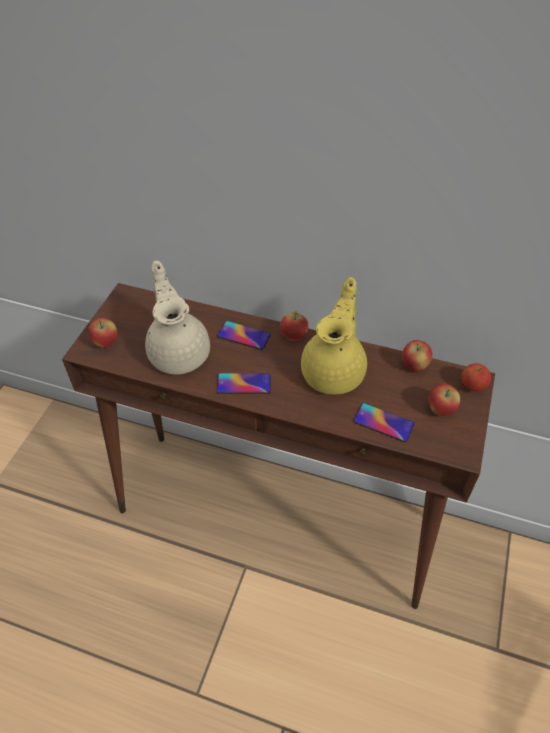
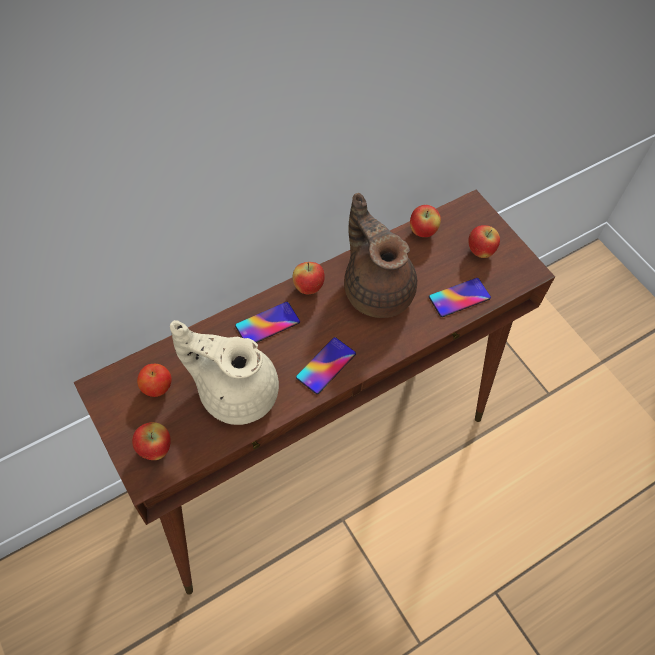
camera: 55 degrees left, 10 degrees up
yellow teapot [301,277,367,394] -> brown teapot [344,193,417,318]
apple [462,363,491,391] -> apple moved to [137,364,172,397]

